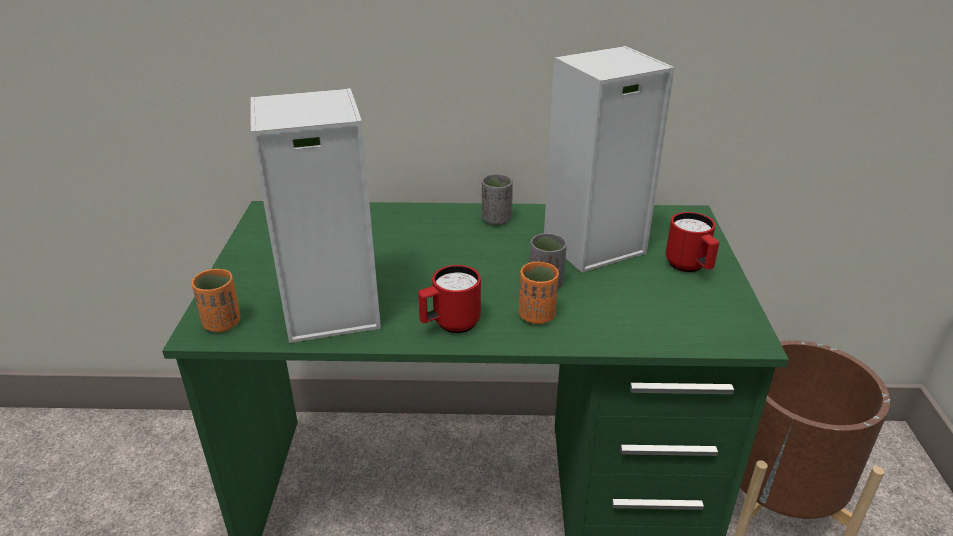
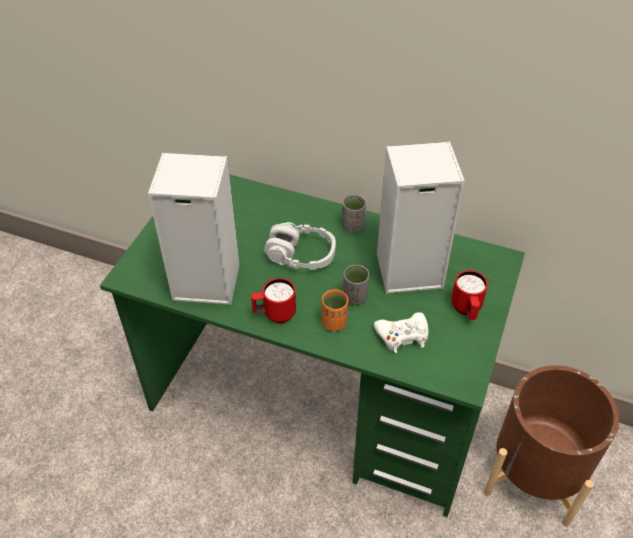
camera: 20 degrees right, 15 degrees up
orange cup [192,269,241,332] -> none
none -> grey headphones [264,222,336,270]
none -> white game controller [374,312,429,353]

